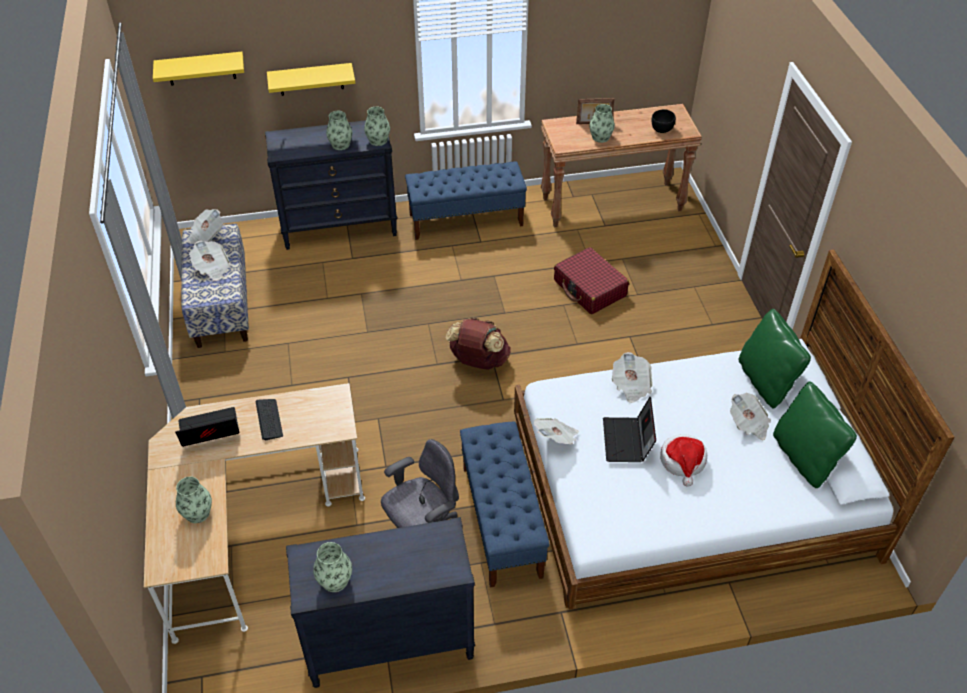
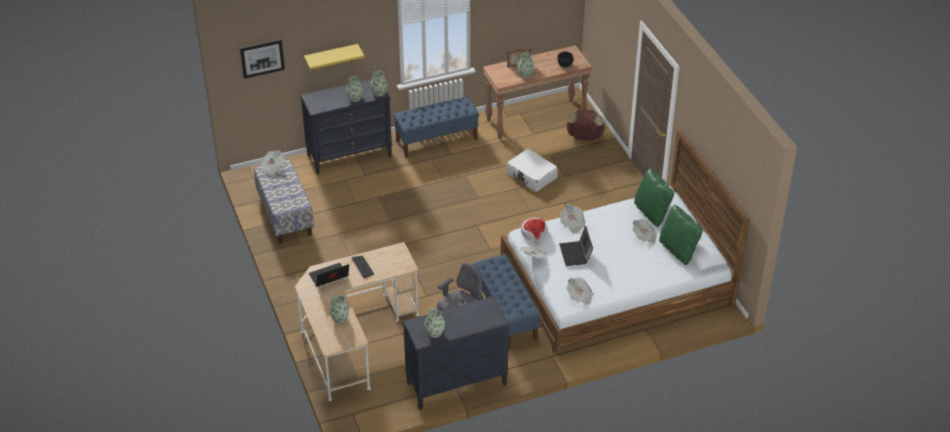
camera: 10 degrees left, 5 degrees down
yellow shelf [153,52,244,86] -> picture [240,39,285,79]
newspaper [189,240,231,280] -> newspaper moved to [567,277,594,306]
brown backpack [446,317,511,370] -> brown backpack moved to [566,109,605,141]
red suitcase [554,247,629,314] -> white suitcase [506,149,558,192]
hat [660,434,707,487] -> hat moved to [521,218,548,245]

